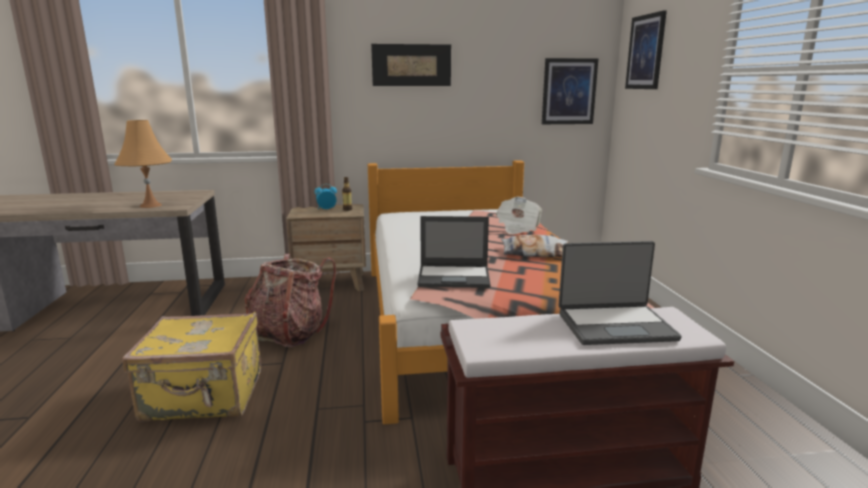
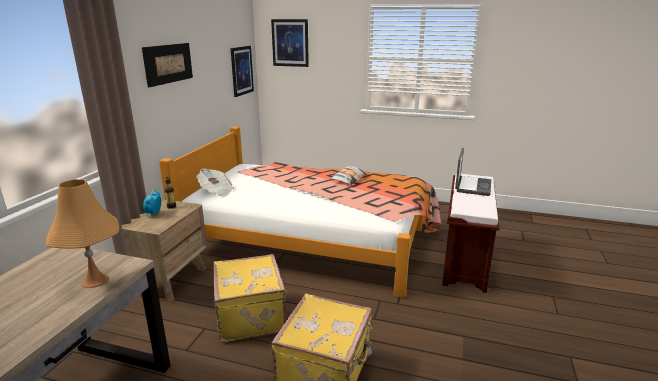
camera: 65 degrees left, 5 degrees up
backpack [245,254,336,347] -> yellow suitcase [213,254,287,342]
laptop [417,216,491,288] -> none
newspaper [496,197,542,234] -> newspaper moved to [196,169,234,197]

